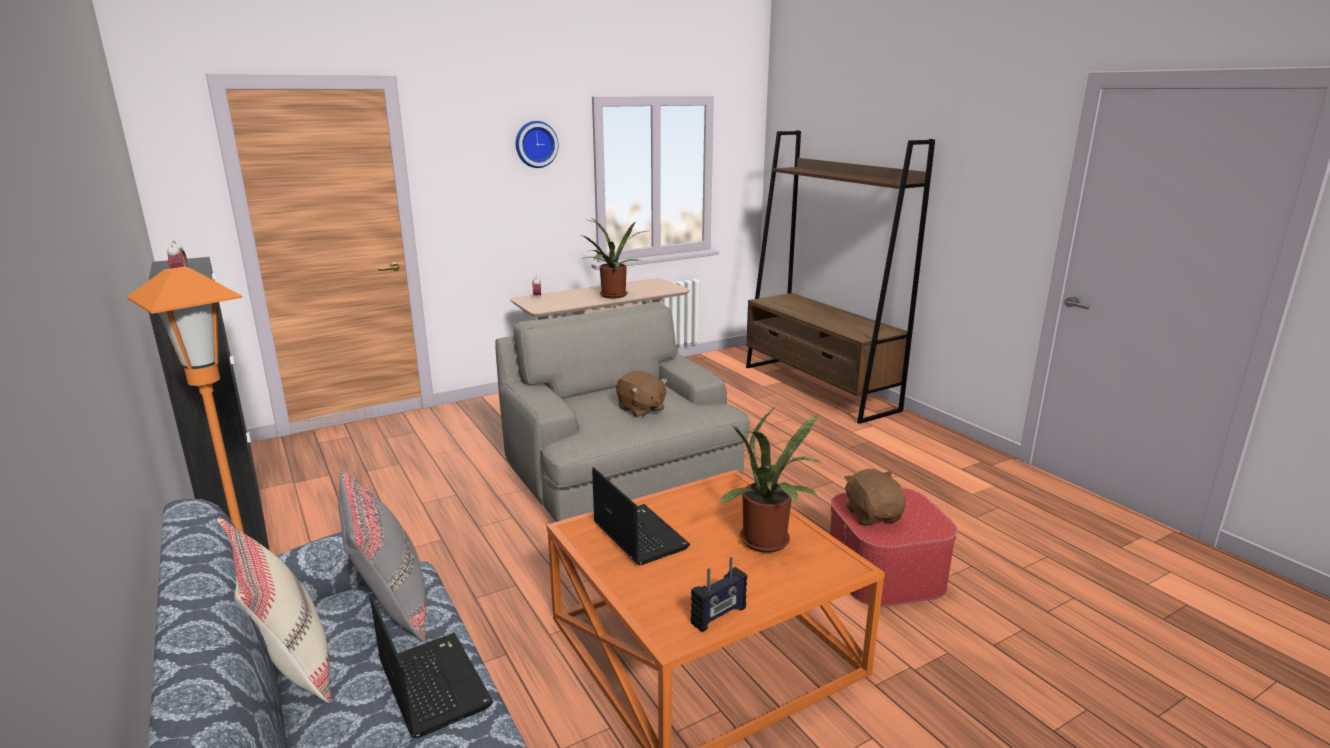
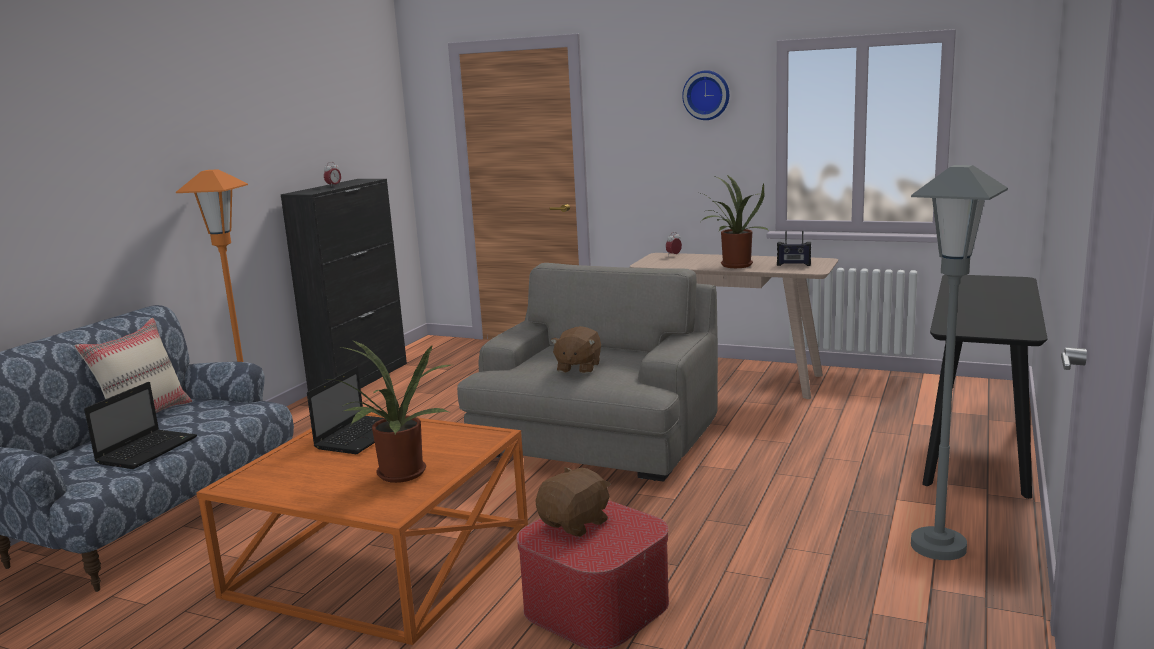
camera: 55 degrees right, 5 degrees down
grey pillow [338,469,426,642] -> none
radio [691,557,747,632] -> radio moved to [777,231,811,266]
brown bookcase [746,130,935,424] -> black console table [922,275,1047,499]
none -> grey floor lamp [911,165,1008,560]

